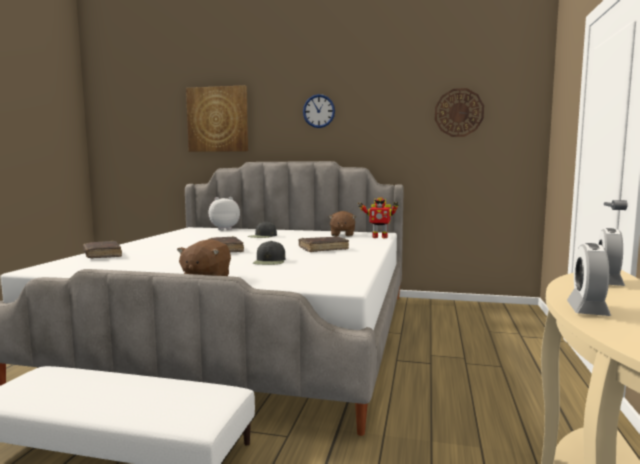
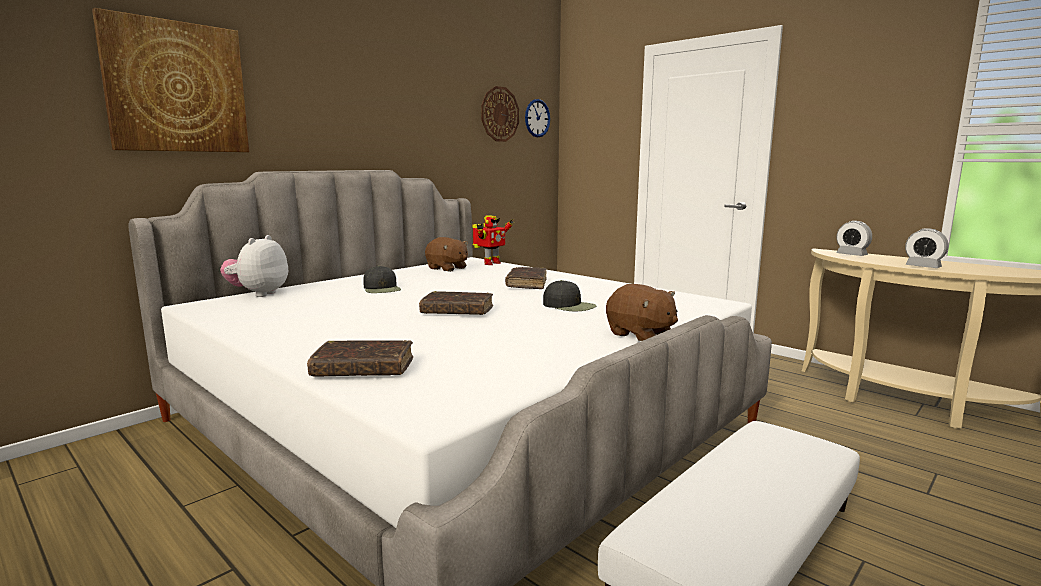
camera: 60 degrees left, 5 degrees up
wall clock [303,94,335,128] -> wall clock moved to [525,99,550,137]

